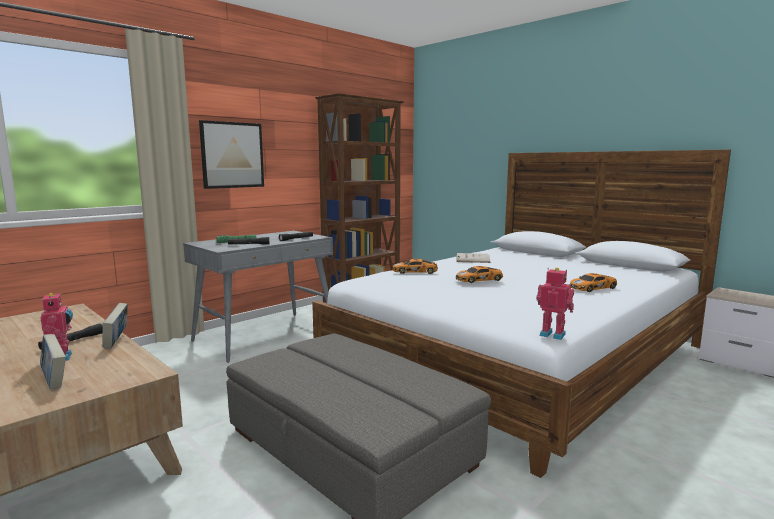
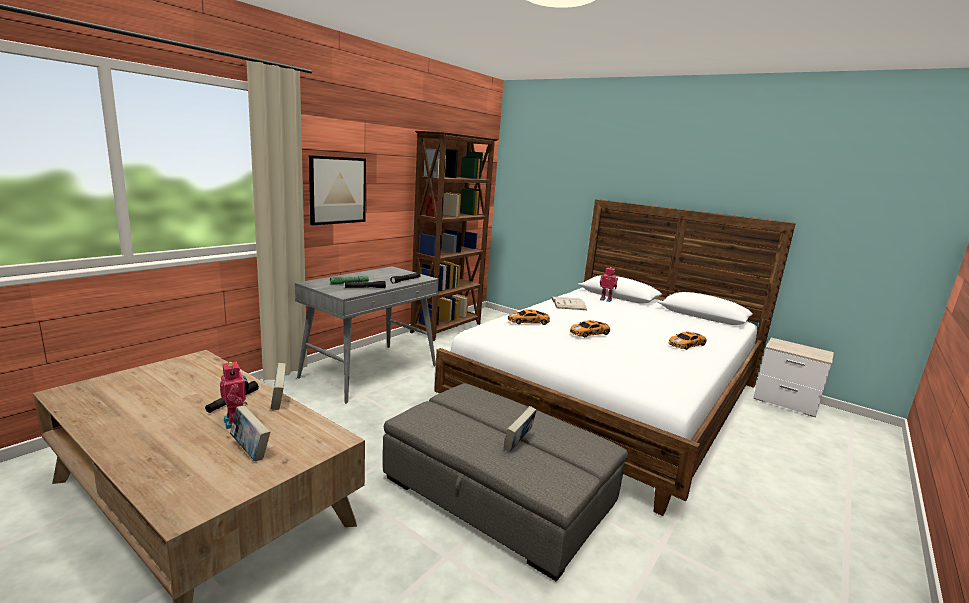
camera: 10 degrees left, 5 degrees up
toy robot [536,268,574,340] -> toy robot moved to [600,267,618,302]
none -> book [504,406,536,452]

